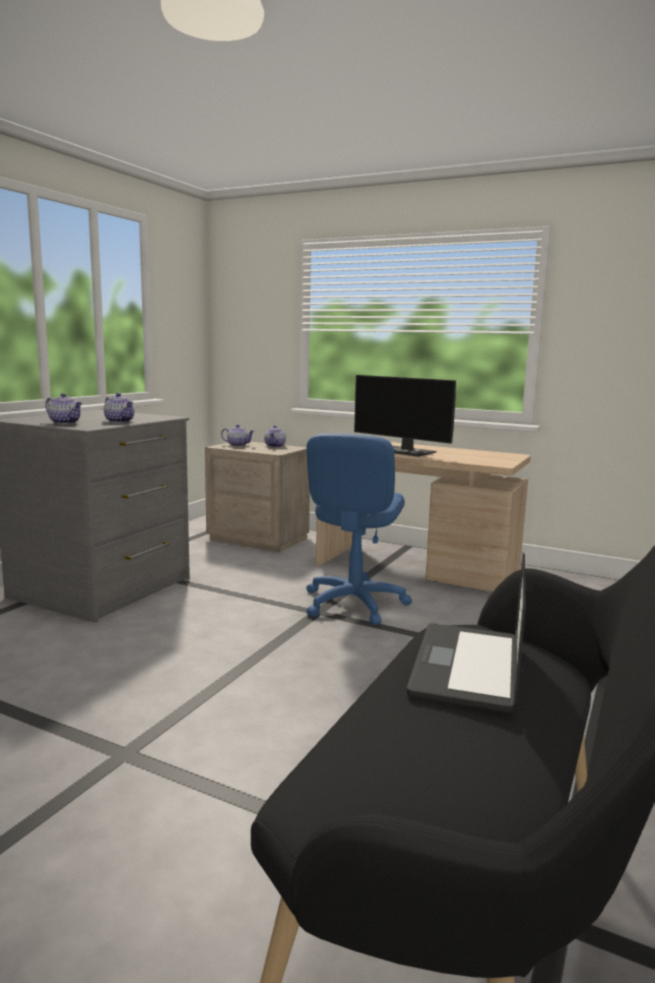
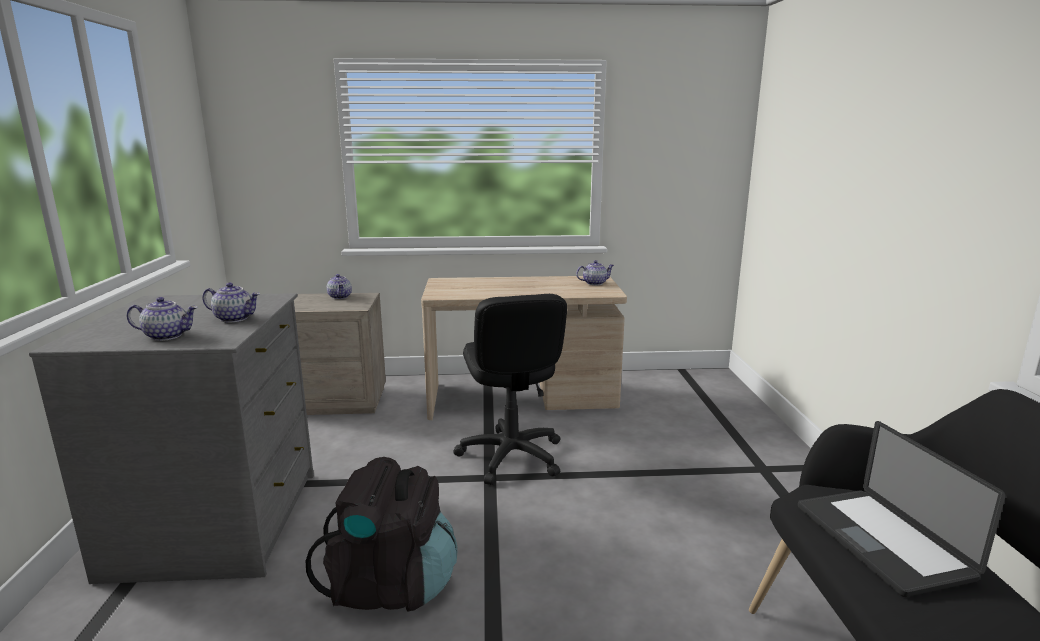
camera: 30 degrees left, 5 degrees up
teapot [221,424,254,447] -> teapot moved to [576,260,614,285]
blue office chair [306,433,412,625] -> black office chair [453,294,567,485]
monitor [354,375,456,457] -> none
none -> black backpack [306,457,457,612]

